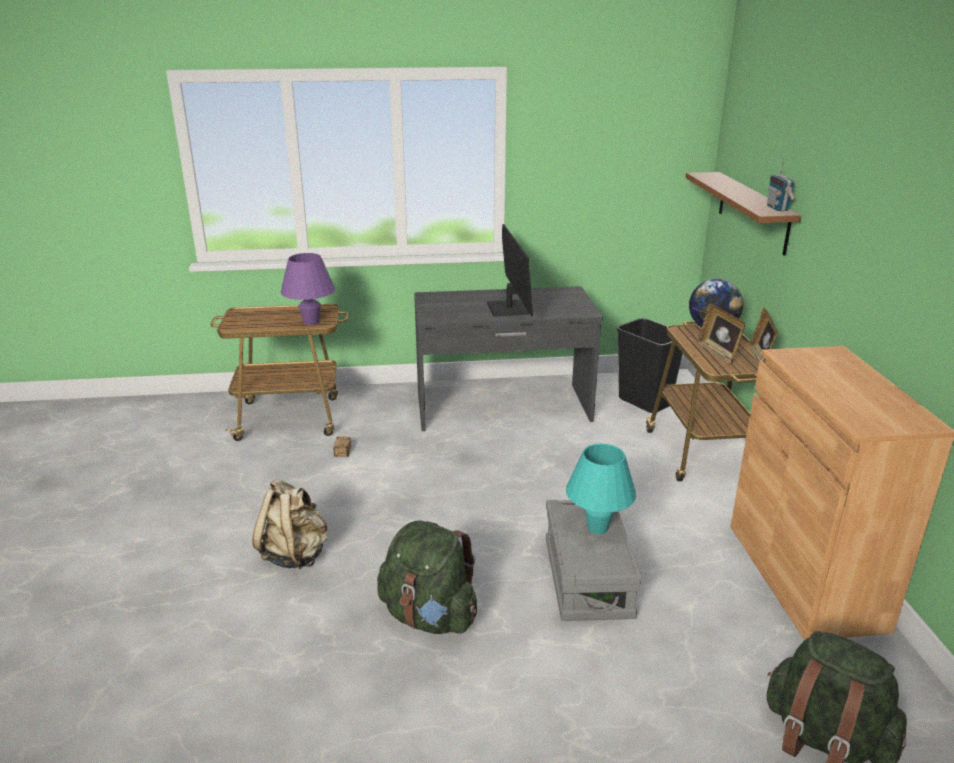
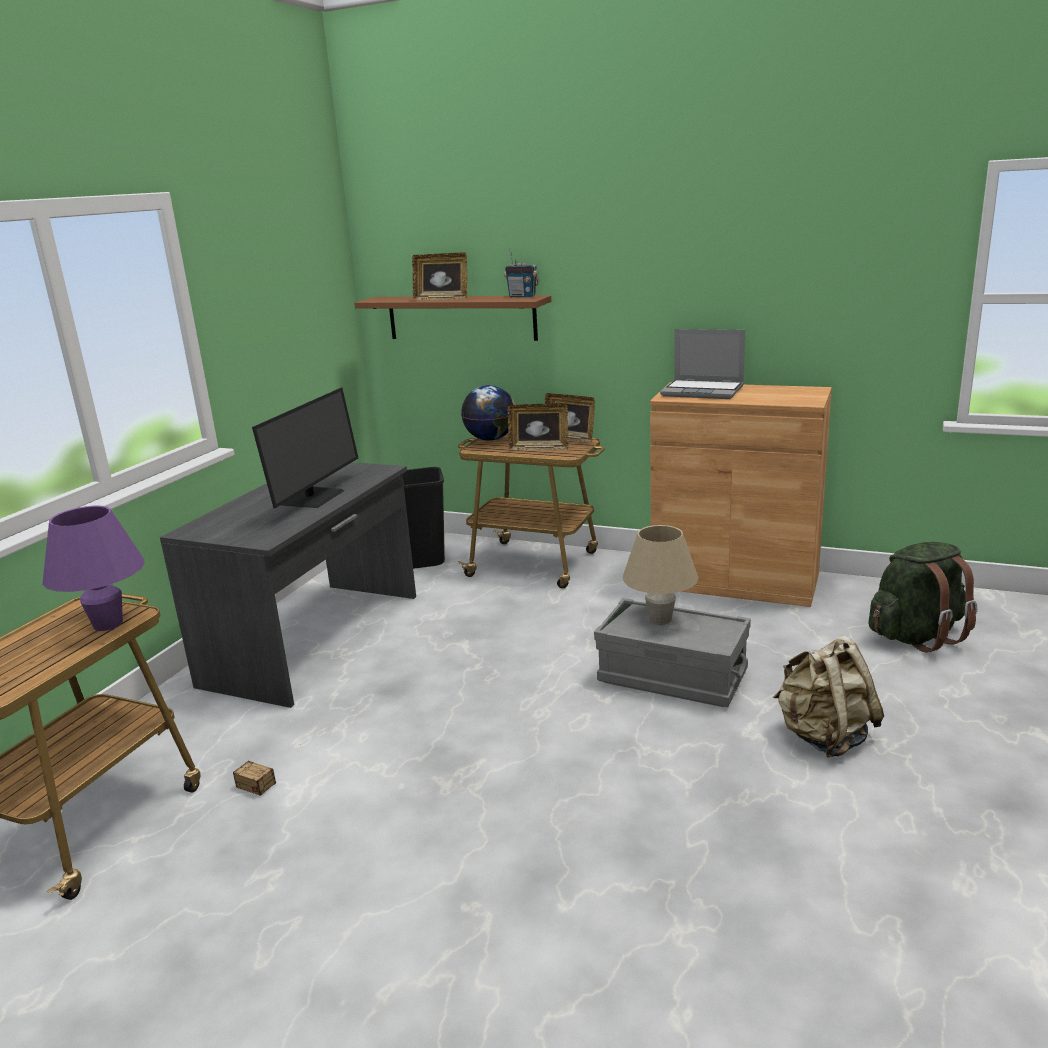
camera: 60 degrees left, 5 degrees down
beige backpack [252,480,327,569] -> beige backpack moved to [773,635,884,757]
green backpack [377,520,477,634] -> none
monitor [487,224,533,317] -> monitor turned 90 degrees clockwise [252,387,358,508]
turquoise table lamp [566,443,636,534] -> beige table lamp [622,525,699,625]
none -> picture frame [412,252,468,300]
none -> laptop [660,329,745,399]

